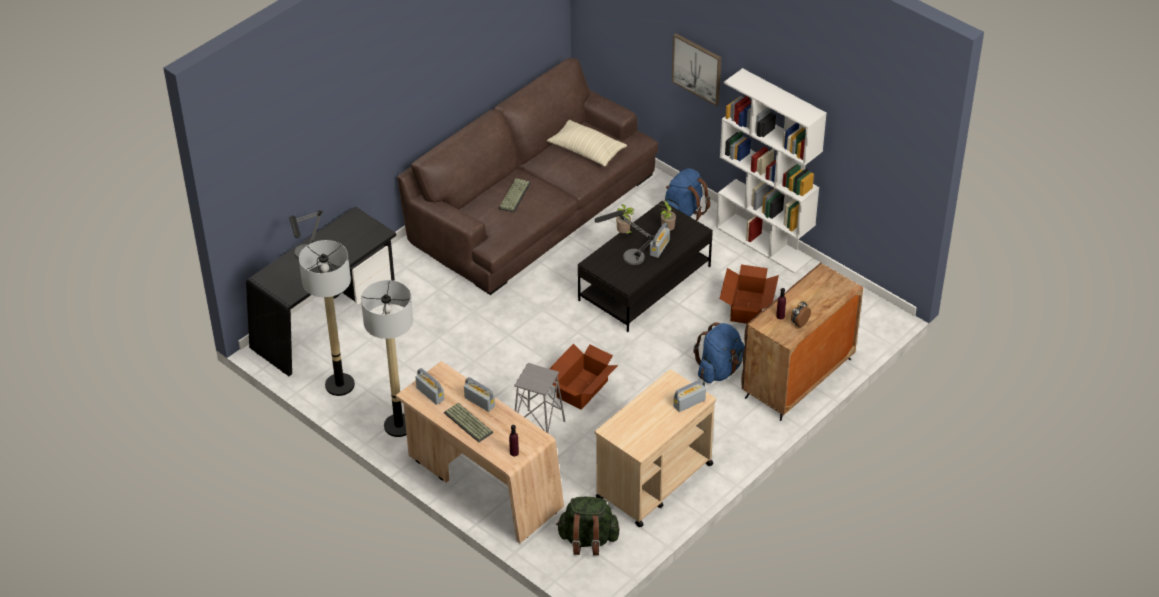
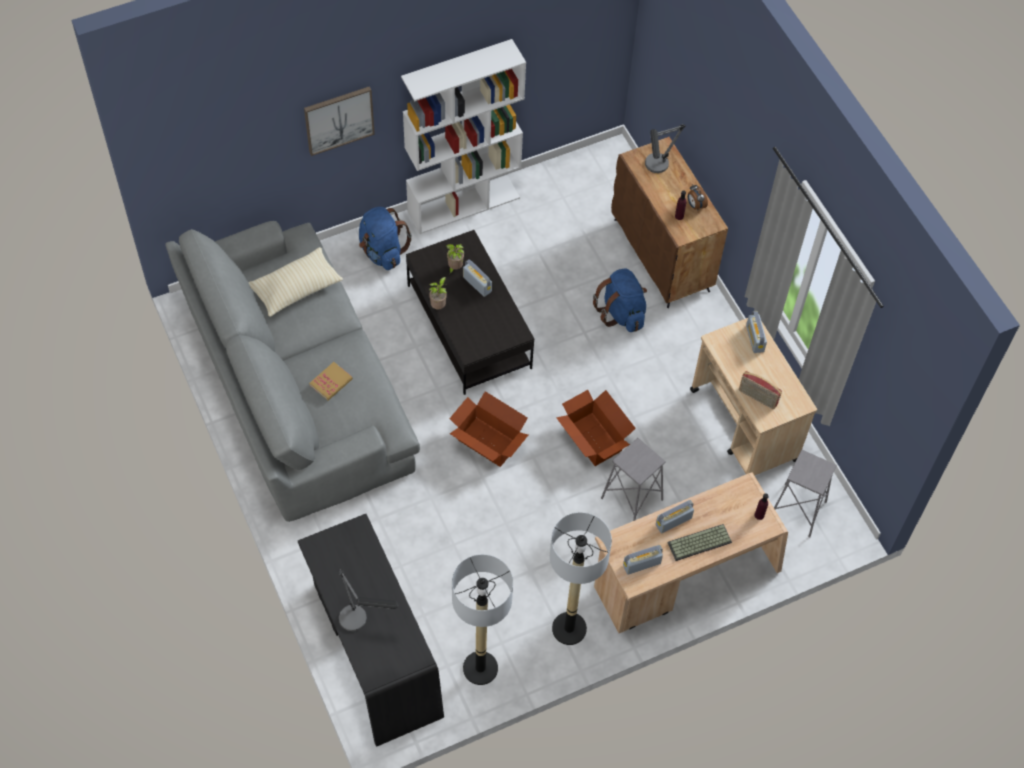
camera: 70 degrees left, 15 degrees up
brown sofa [397,58,658,295] -> grey sofa [165,221,420,522]
keyboard [499,178,531,213] -> book [309,362,353,401]
green backpack [556,497,620,555] -> grey stool [774,450,837,538]
table lamp [595,210,655,265] -> table lamp moved to [645,124,686,173]
cardboard box [720,264,779,324] -> cardboard box moved to [449,391,528,467]
none -> radio [739,371,782,409]

